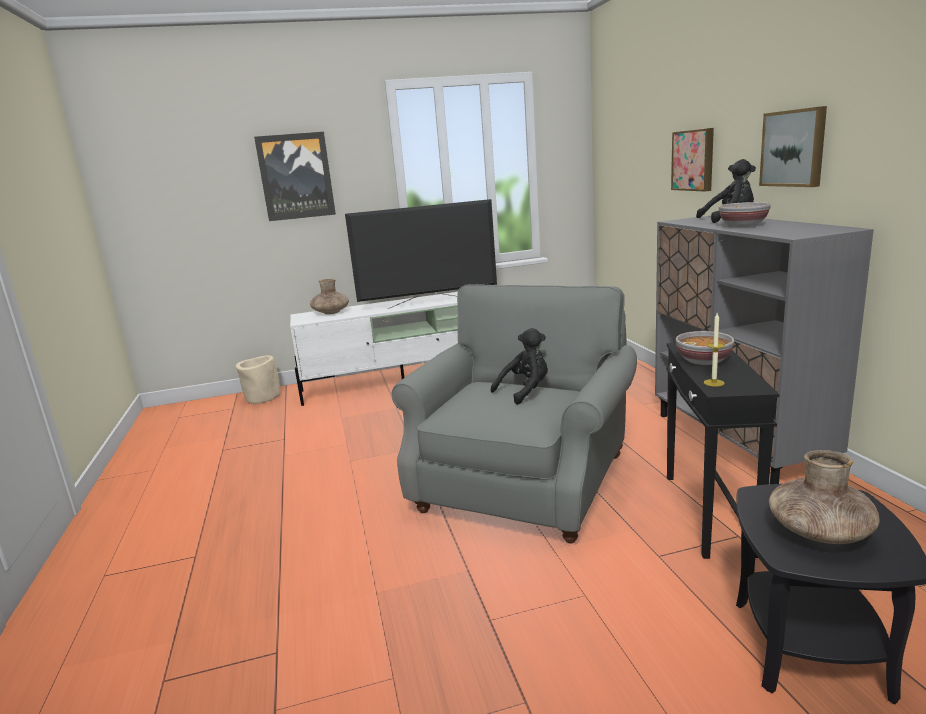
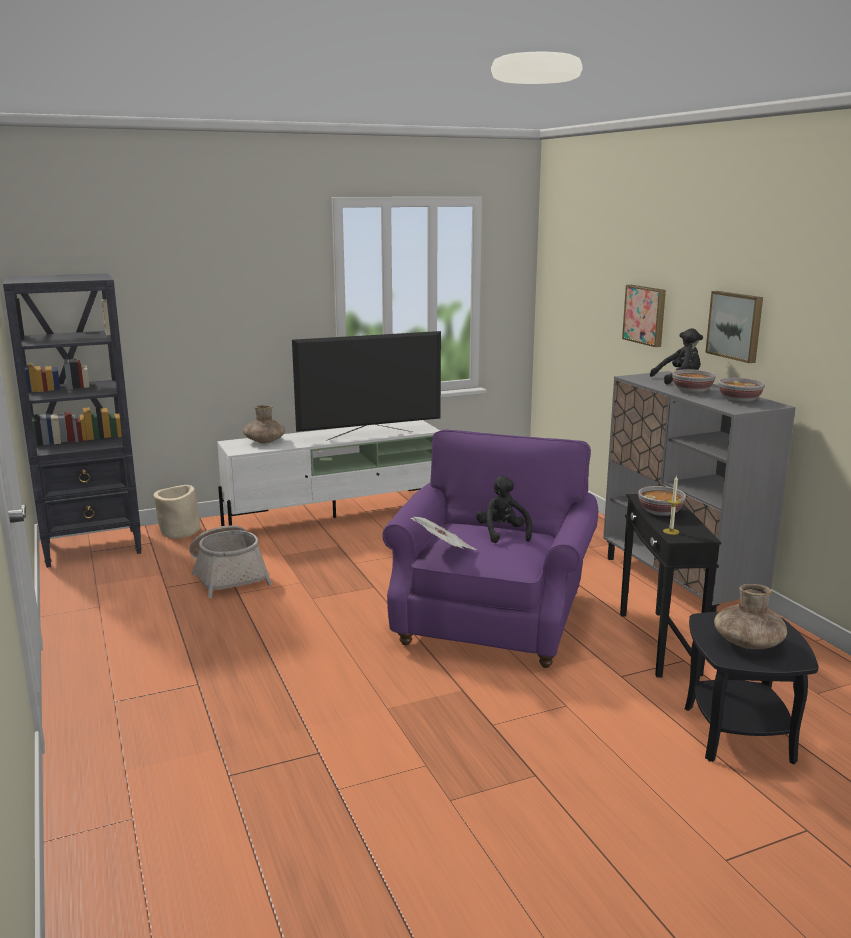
camera: 10 degrees left, 0 degrees up
picture [254,132,336,221] -> none
grey armchair [392,284,637,544] -> purple armchair [383,429,598,668]
black plush toy [491,328,548,405] -> black plush toy turned 60 degrees counterclockwise [476,476,532,543]
none -> black bookcase [3,273,142,568]
none -> basket [189,525,272,598]
none -> newspaper [411,517,477,550]
none -> bowl [719,378,765,403]

